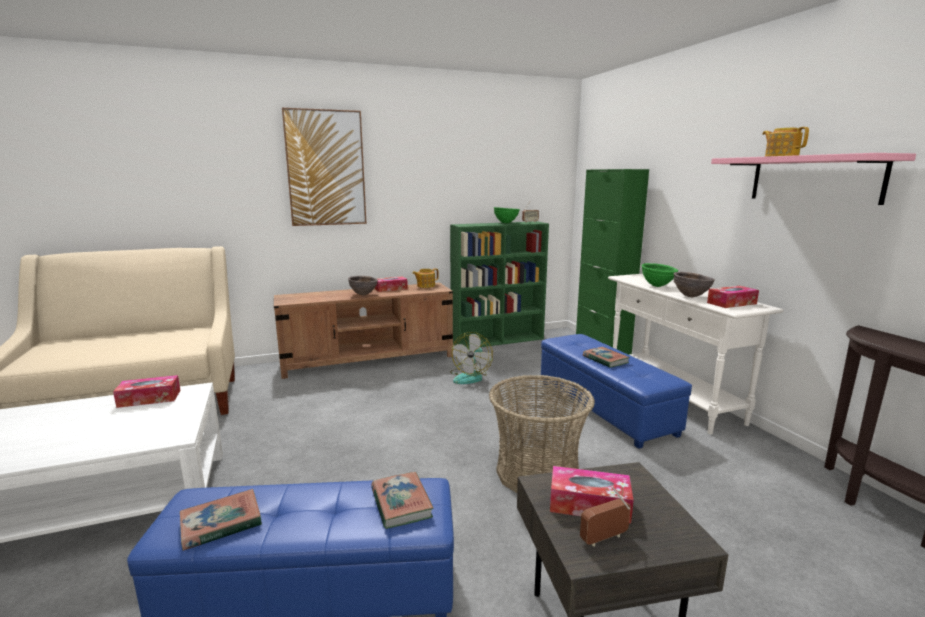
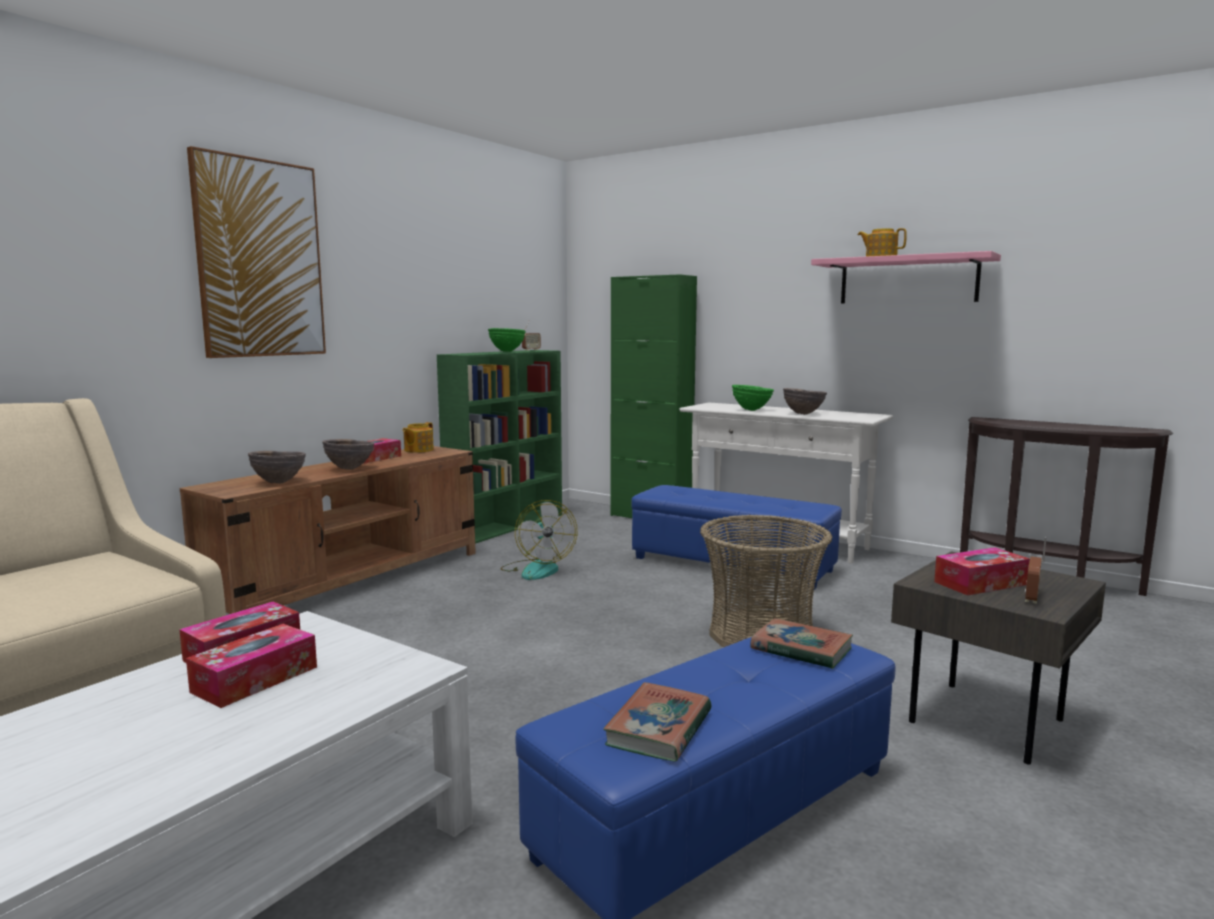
camera: 35 degrees left, 5 degrees down
book [583,347,630,368] -> none
tissue box [707,286,759,308] -> tissue box moved to [186,624,317,708]
none -> brown bowl [248,451,306,484]

